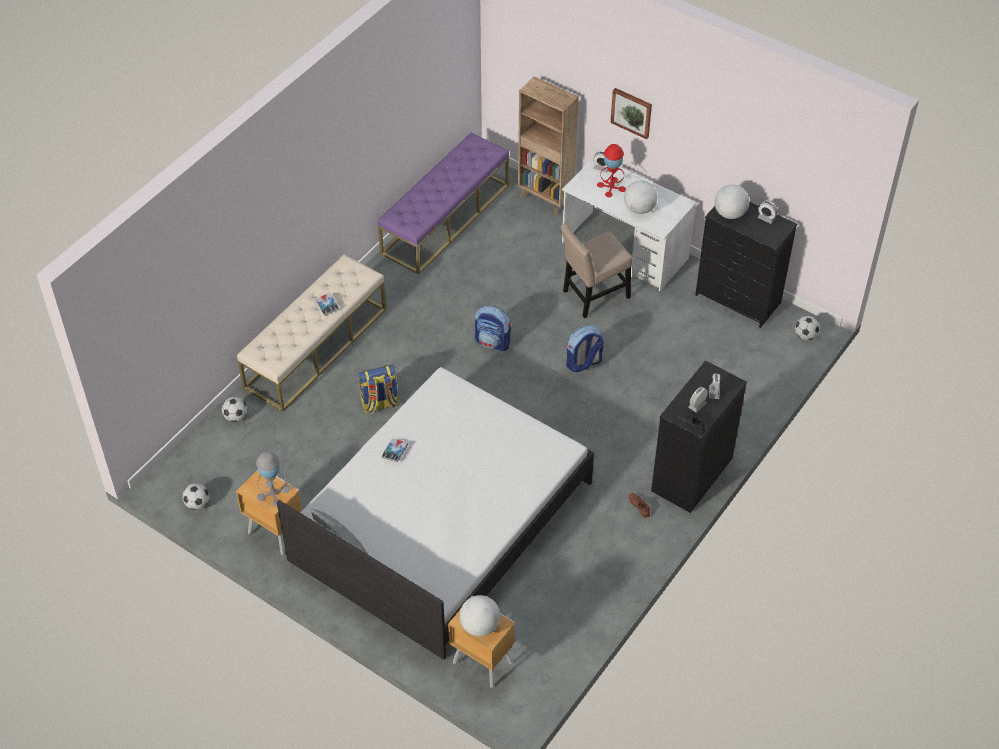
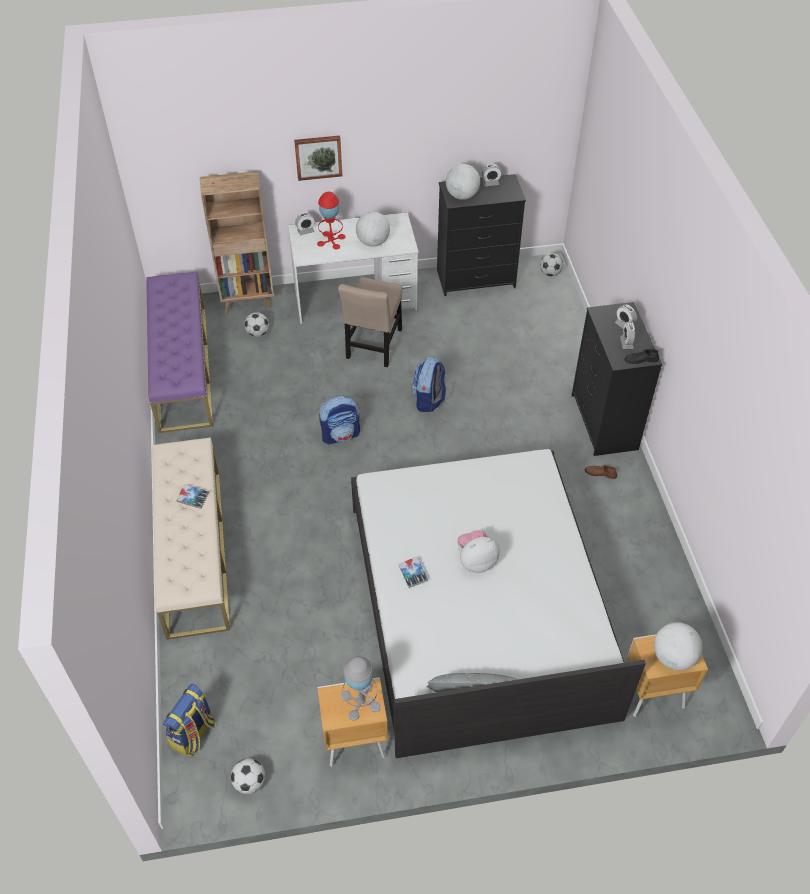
camera: 45 degrees left, 0 degrees up
football [222,396,248,422] -> football moved to [244,312,269,337]
backpack [358,365,399,413] -> backpack moved to [163,684,215,757]
none -> plush toy [457,530,500,573]

